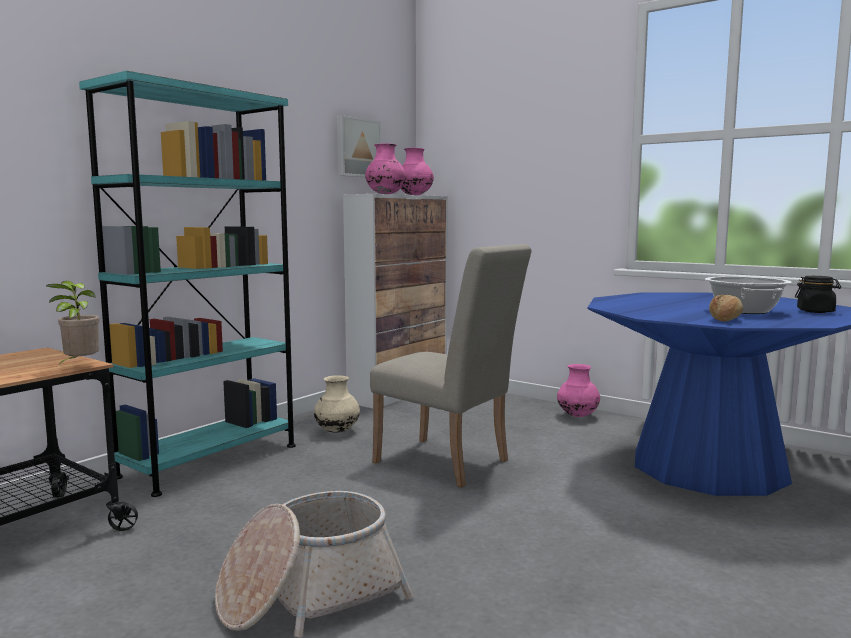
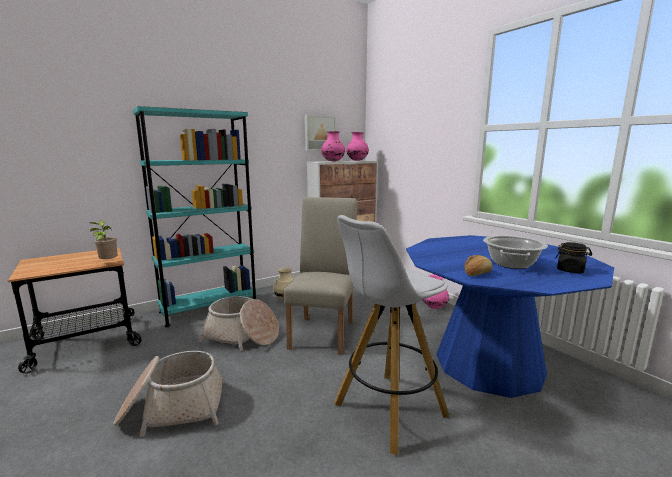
camera: 20 degrees right, 5 degrees up
beige chair [370,244,532,487] -> beige chair turned 135 degrees counterclockwise [283,197,357,355]
none -> basket [199,296,279,351]
none -> white stool [335,215,450,455]

